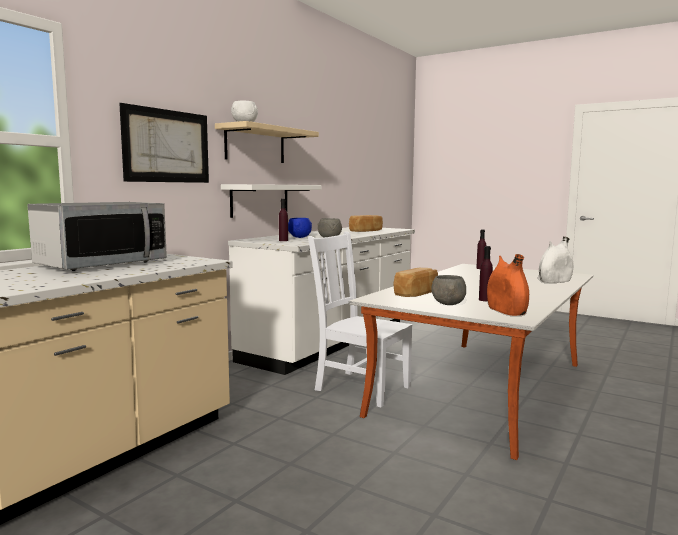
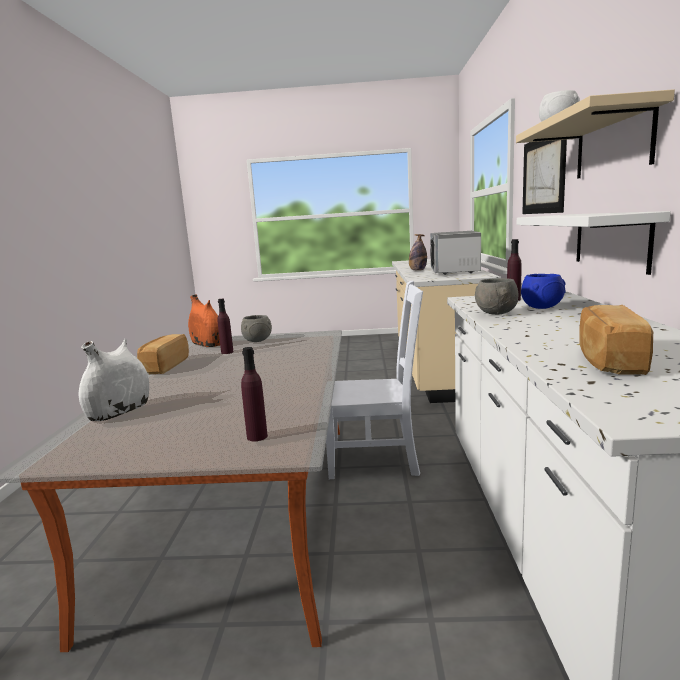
camera: 150 degrees right, 5 degrees up
bread [393,268,438,297] -> bread moved to [137,334,189,374]
none -> bottle [409,234,427,271]

